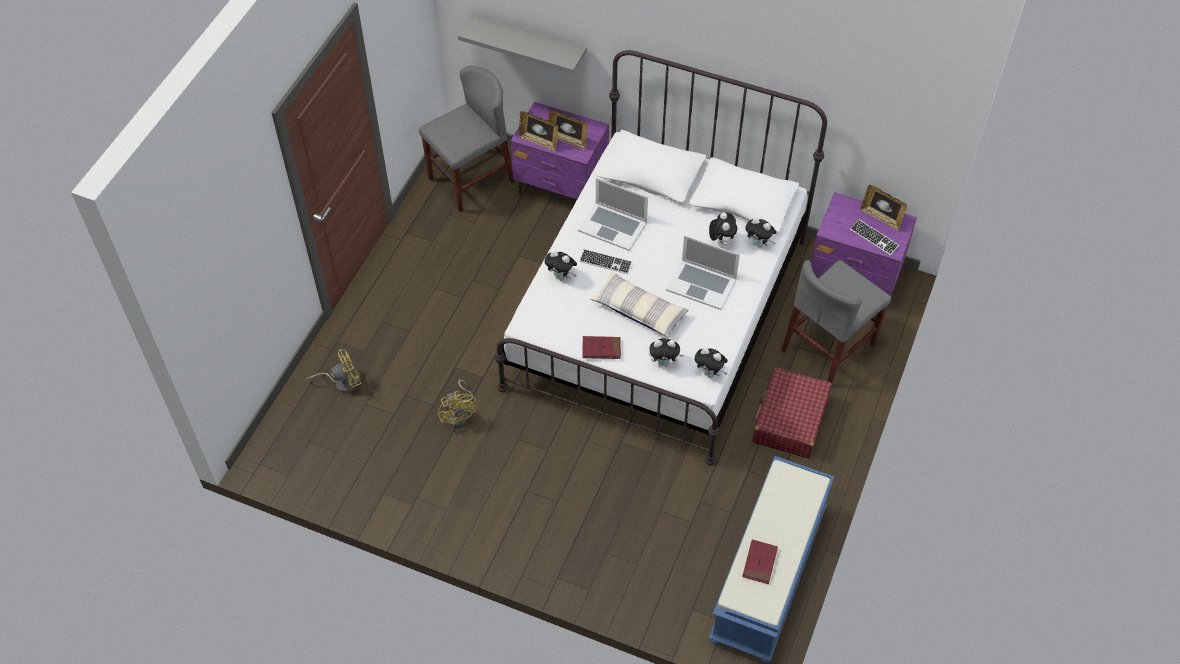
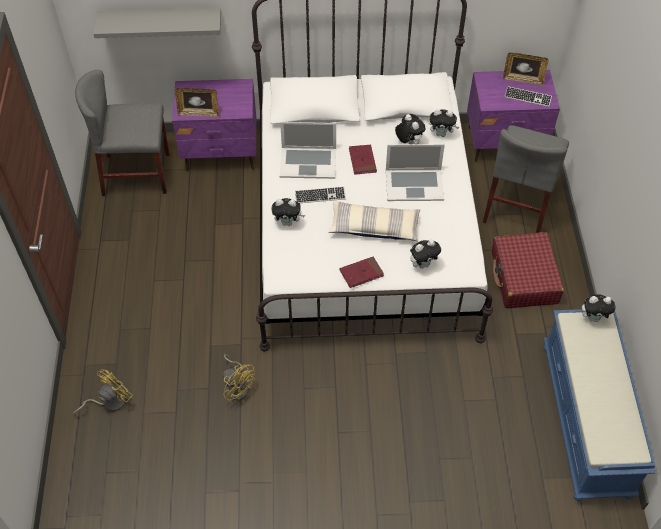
camera: 25 degrees left, 0 degrees up
grey chair [419,66,515,212] -> grey chair turned 120 degrees counterclockwise [75,70,170,196]
picture frame [548,110,588,150] -> none
plush toy [694,347,728,378] -> plush toy moved to [582,295,616,322]
red book [742,539,778,584] -> red book moved to [349,145,377,175]

